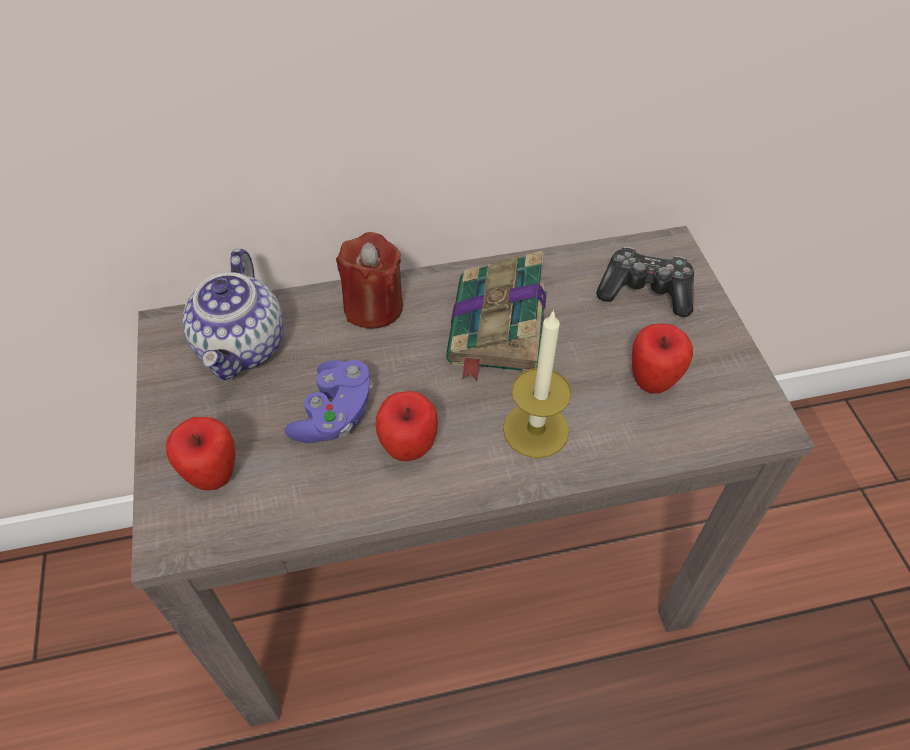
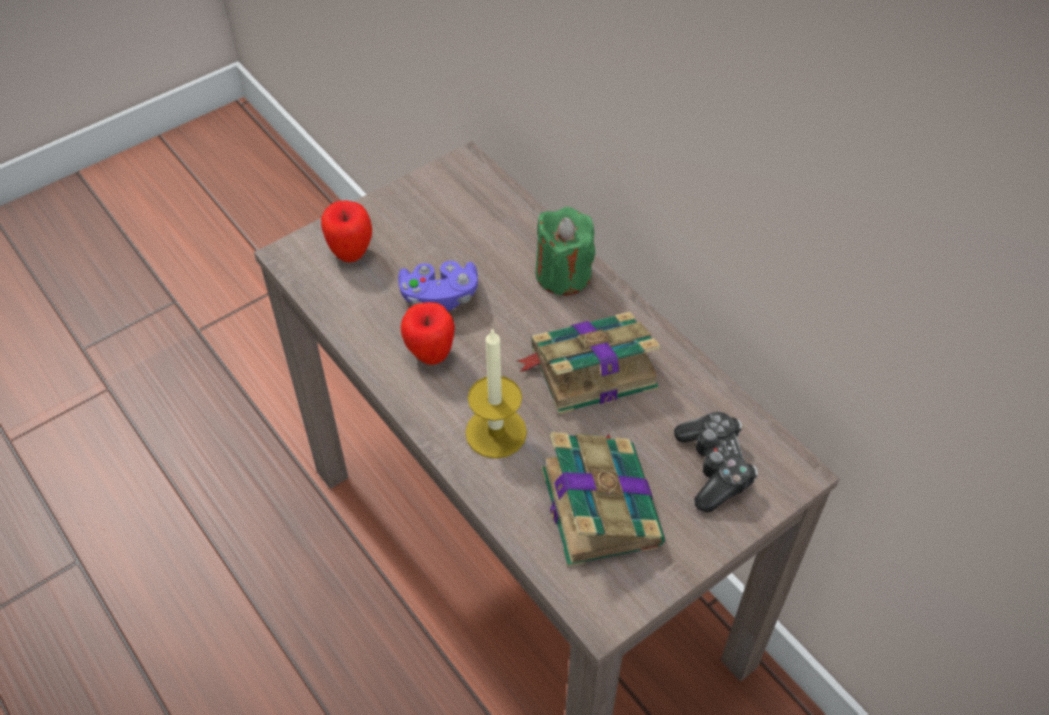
camera: 65 degrees right, 0 degrees up
teapot [183,249,284,380] -> none
red candle [336,232,403,329] -> green candle [535,207,596,295]
apple [632,323,693,394] -> book [541,432,665,567]

